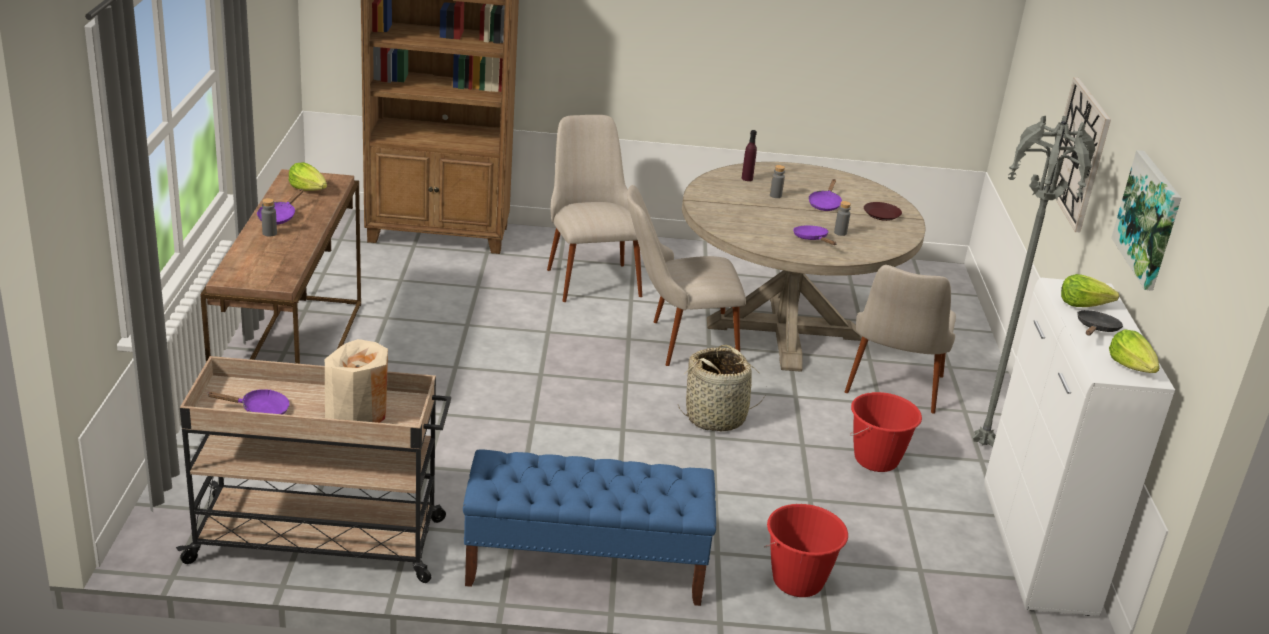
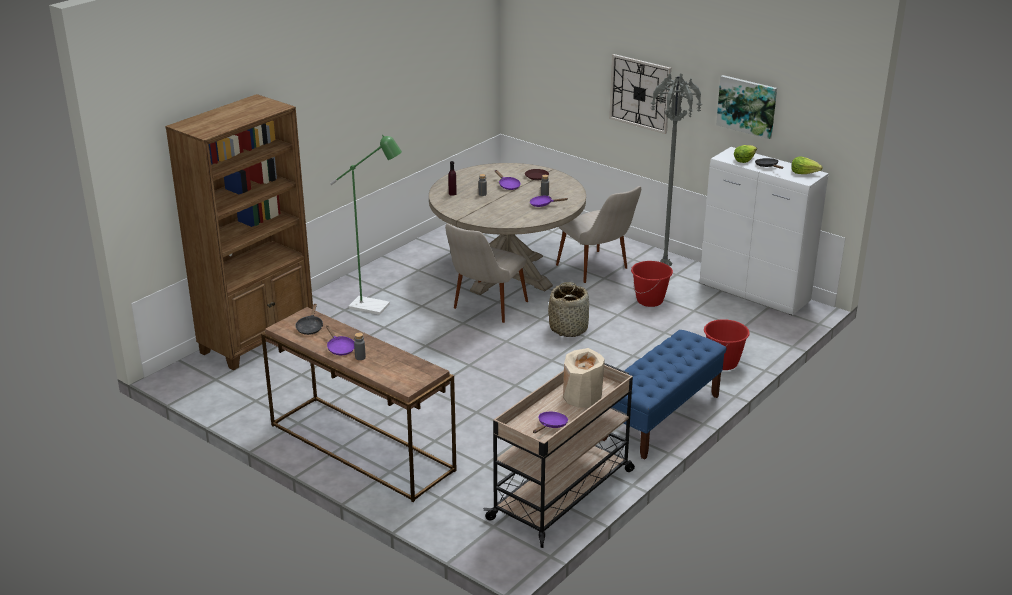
camera: 50 degrees left, 0 degrees up
lettuce [289,162,327,191] -> black frying pan [295,303,323,335]
beige chair [547,115,642,302] -> green floor lamp [330,135,402,315]

